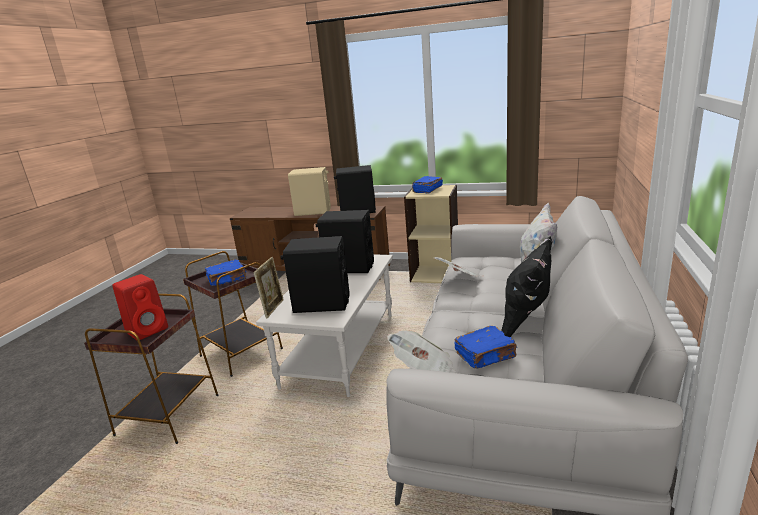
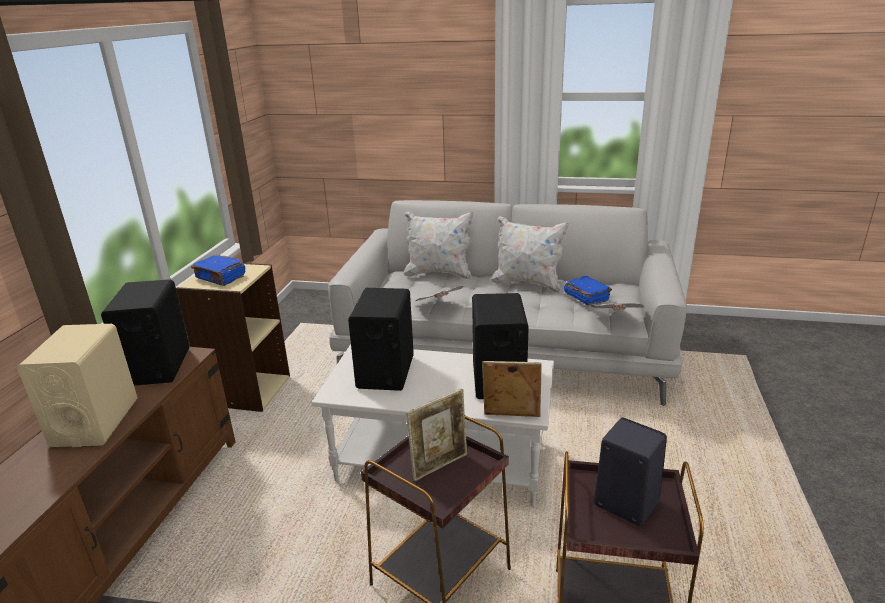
camera: 95 degrees left, 5 degrees up
red speaker [112,274,168,340] -> black speaker [594,418,667,526]
blue book [205,260,246,286] -> picture frame [406,389,467,481]
black pillow [501,236,552,337] -> white pillow [491,216,569,293]

